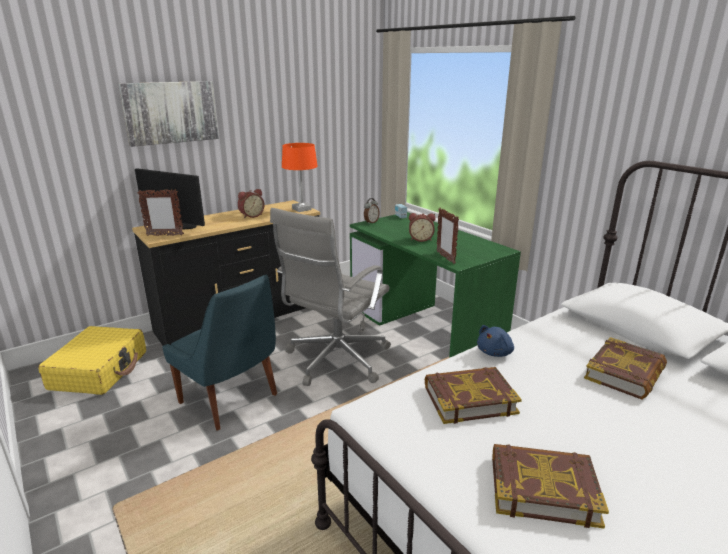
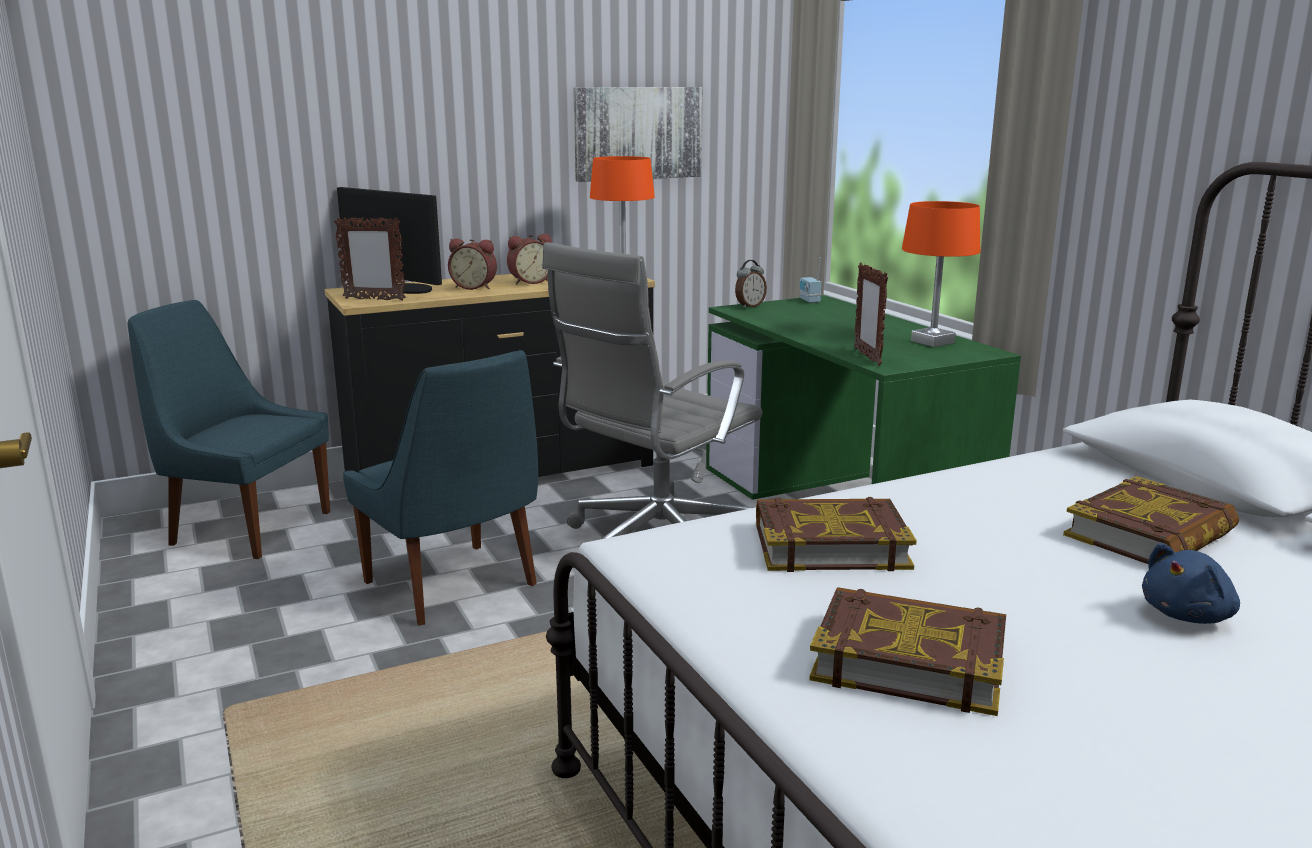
camera: 10 degrees right, 5 degrees down
yellow suitcase [38,326,146,395] -> blue chair [128,300,330,559]
picture [118,81,219,147] -> picture moved to [573,87,703,182]
alarm clock [409,213,436,242] -> alarm clock moved to [448,238,497,290]
blue plush toy [477,325,514,357] -> blue plush toy moved to [1142,543,1240,624]
none -> orange table lamp [902,201,980,347]

